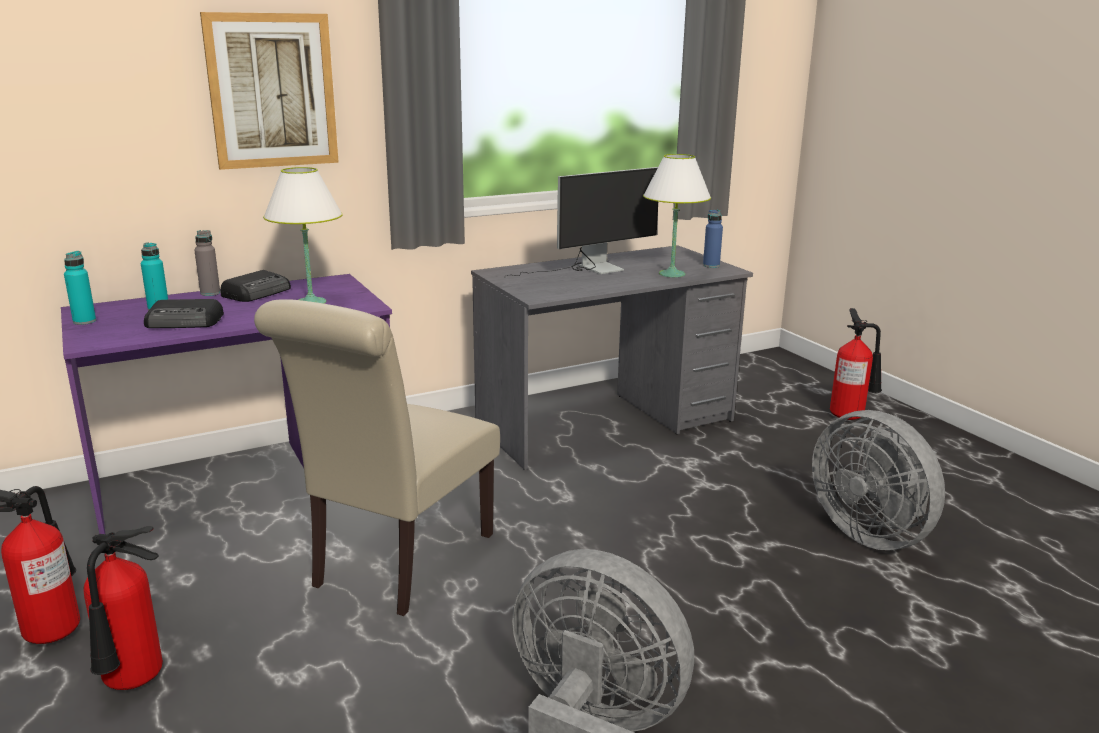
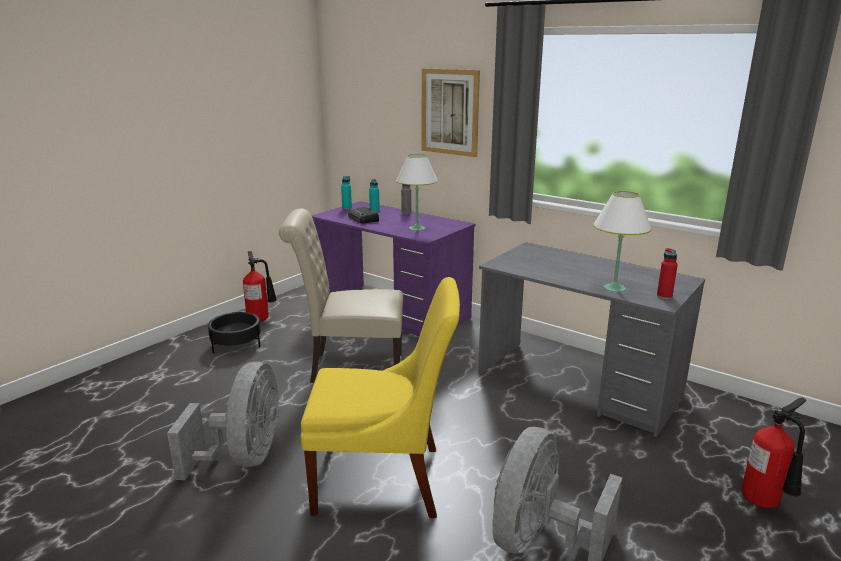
camera: 65 degrees right, 0 degrees up
fire extinguisher [83,526,163,690] -> black planter [208,312,261,353]
radio [220,270,291,302] -> none
monitor [504,167,658,278] -> none
blue bottle [703,210,723,268] -> red bottle [657,248,678,299]
none -> yellow chair [300,277,460,518]

